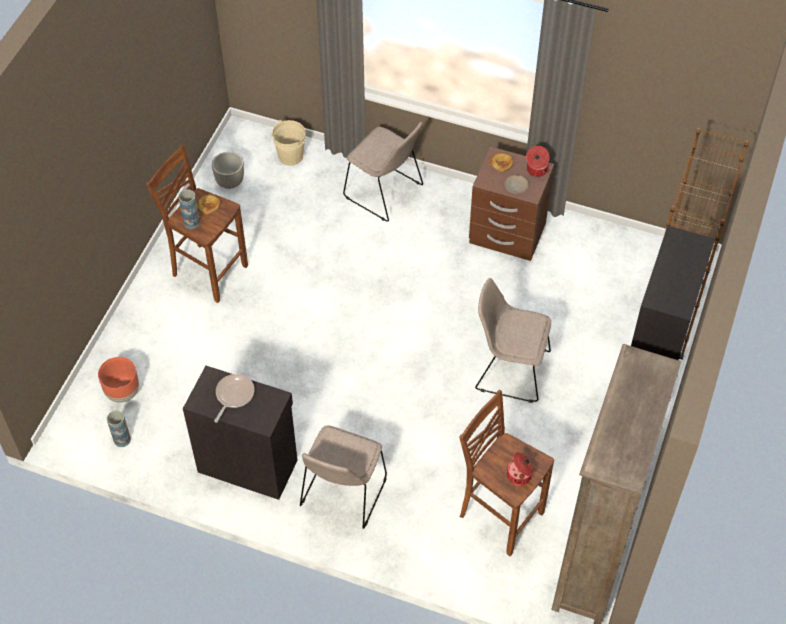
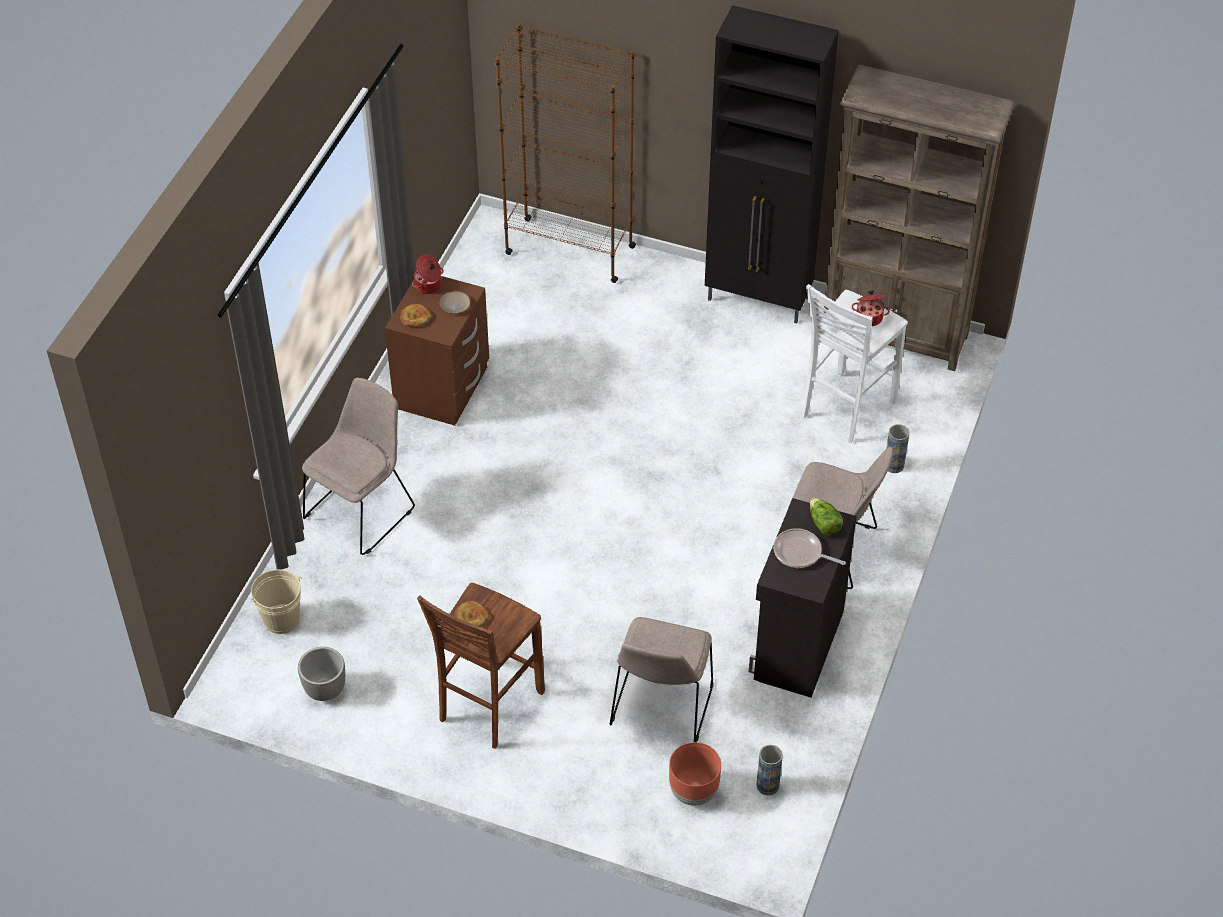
camera: 90 degrees left, 5 degrees down
vase [178,189,200,229] -> vase moved to [886,424,910,473]
brown stool [459,390,554,556] -> white stool [802,284,908,443]
beige chair [475,278,551,403] -> beige chair moved to [610,617,714,742]
none -> lettuce [810,498,843,536]

